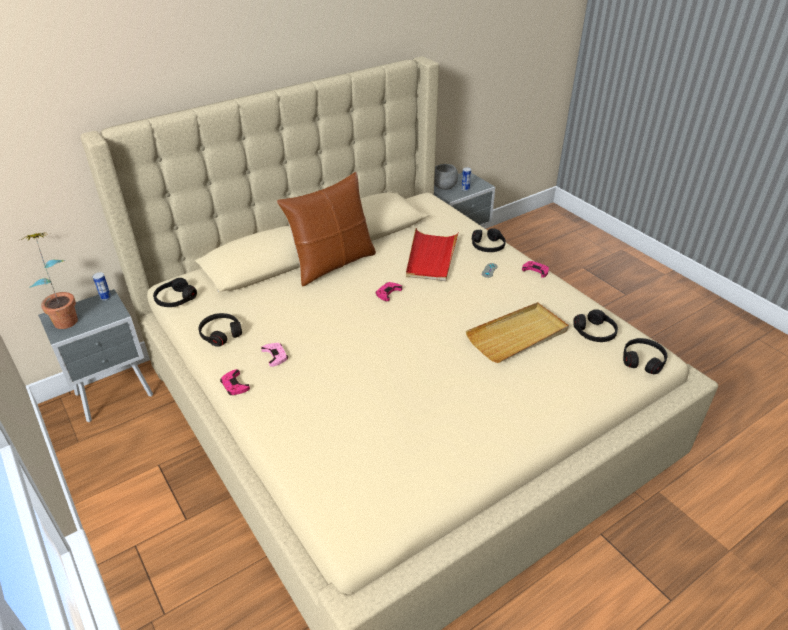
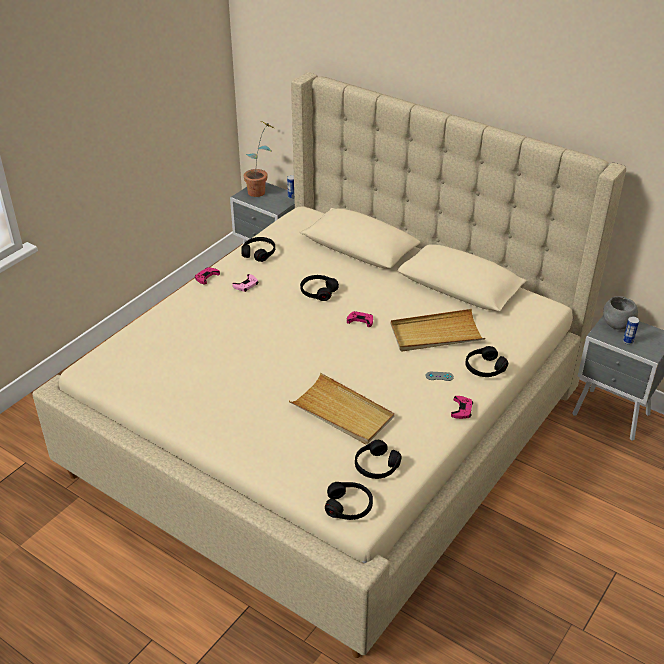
camera: 70 degrees right, 0 degrees up
black headphones [153,278,197,307] -> black headphones moved to [300,275,339,301]
brown pillow [277,172,376,286] -> none
red tray [406,228,459,281] -> beige tray [391,309,485,352]

